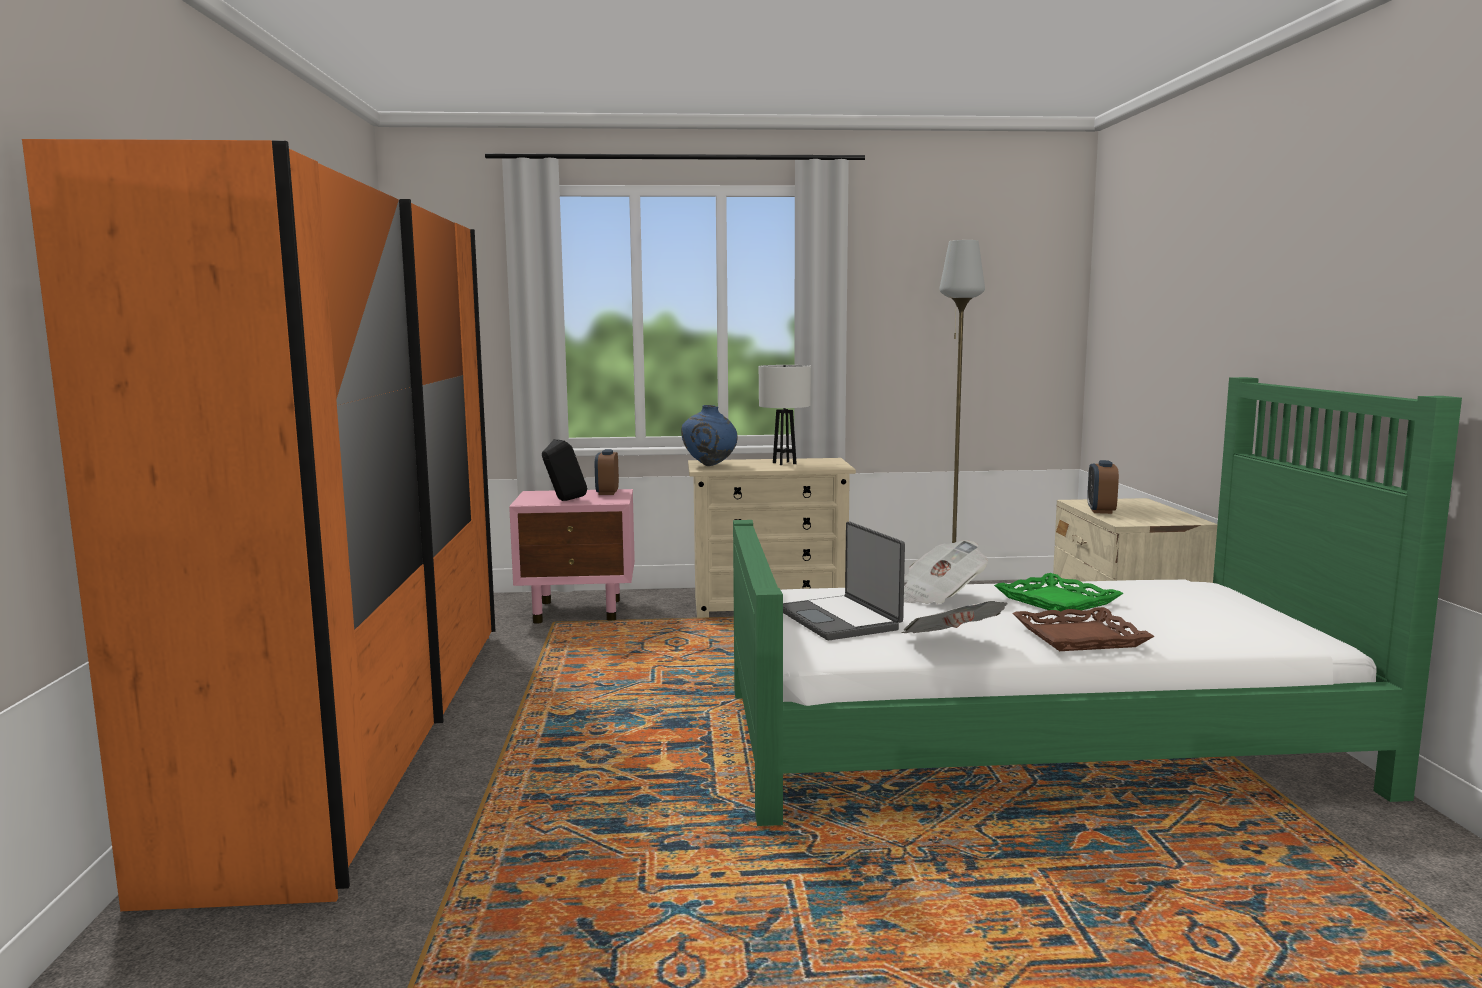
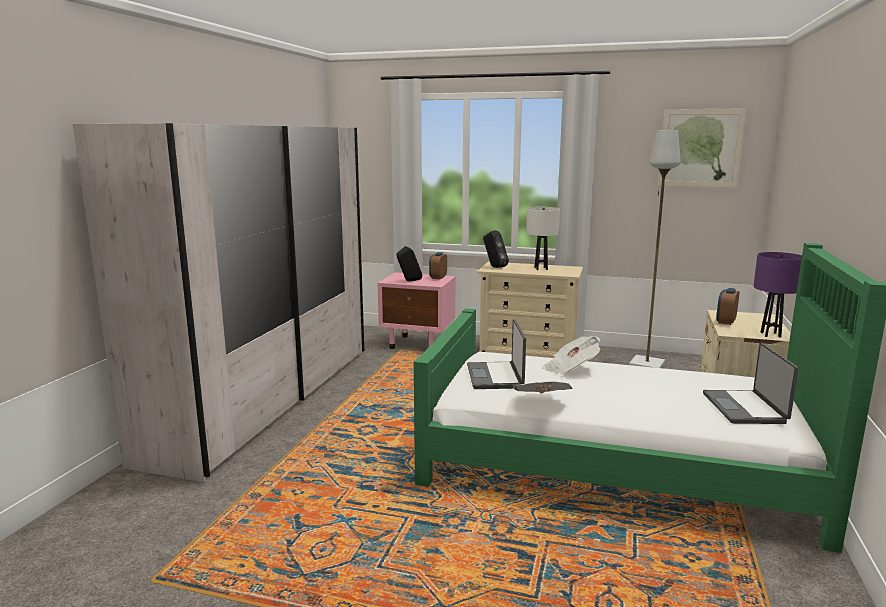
camera: 20 degrees right, 5 degrees up
orange wardrobe [22,139,495,911] -> white wardrobe [73,123,364,482]
blue vase [681,405,738,466] -> black speaker [483,230,509,268]
green tray [994,573,1124,611] -> none
brown tray [1013,607,1155,651] -> none
none -> picture [658,108,747,187]
none -> laptop [703,343,798,424]
none -> purple table lamp [754,252,802,338]

